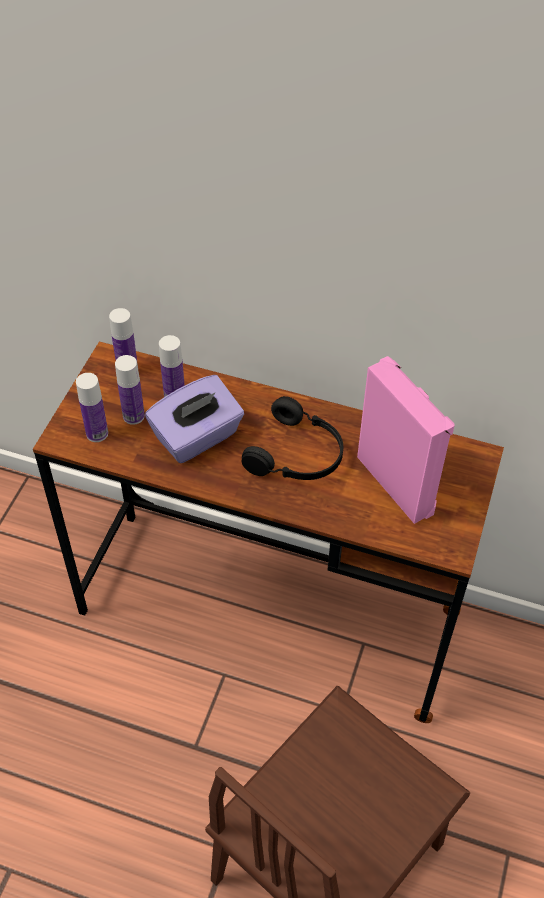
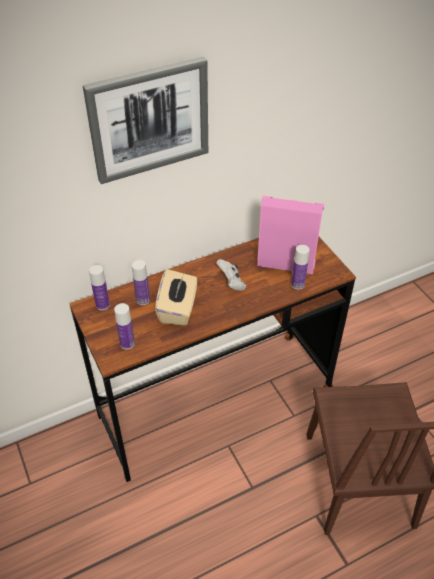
camera: 45 degrees left, 5 degrees down
bottle [115,355,145,425] -> bottle moved to [291,245,310,290]
purple tissue box [145,375,244,463] -> beige tissue box [155,269,197,326]
black headphones [241,396,343,480] -> white game controller [216,259,246,291]
none -> picture [83,56,208,184]

